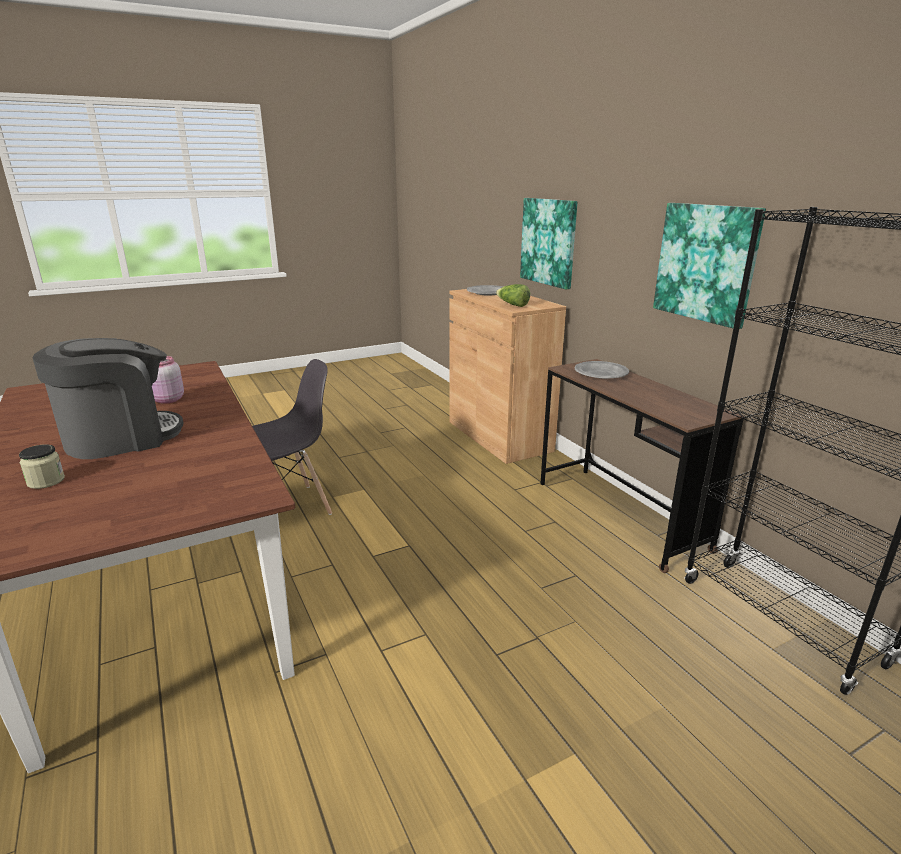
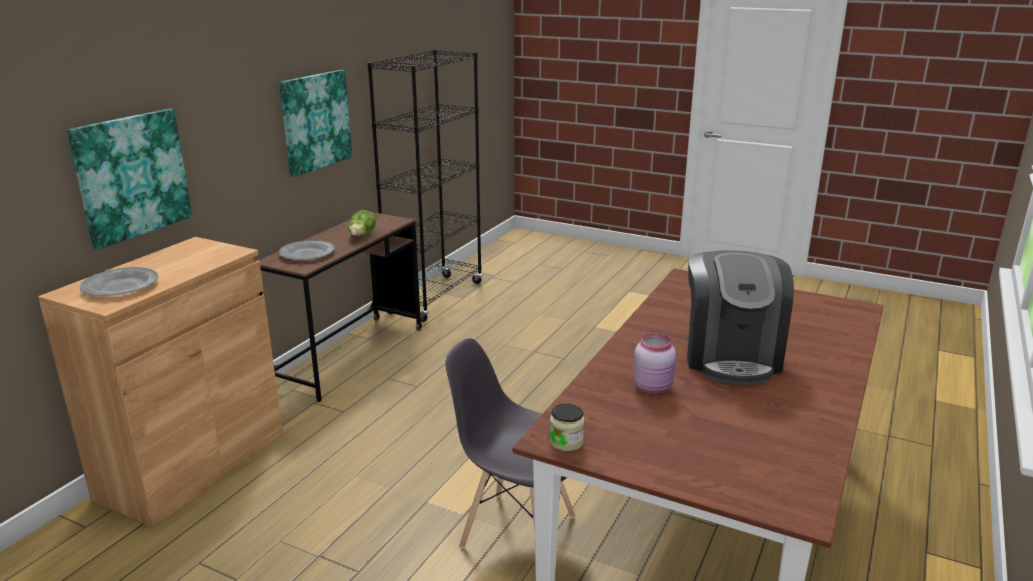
camera: 125 degrees left, 0 degrees up
jar [19,444,65,489] -> jar moved to [550,403,585,451]
coffee machine [33,338,184,459] -> coffee machine turned 105 degrees counterclockwise [687,250,794,385]
lettuce [496,284,530,307] -> lettuce moved to [348,210,376,236]

